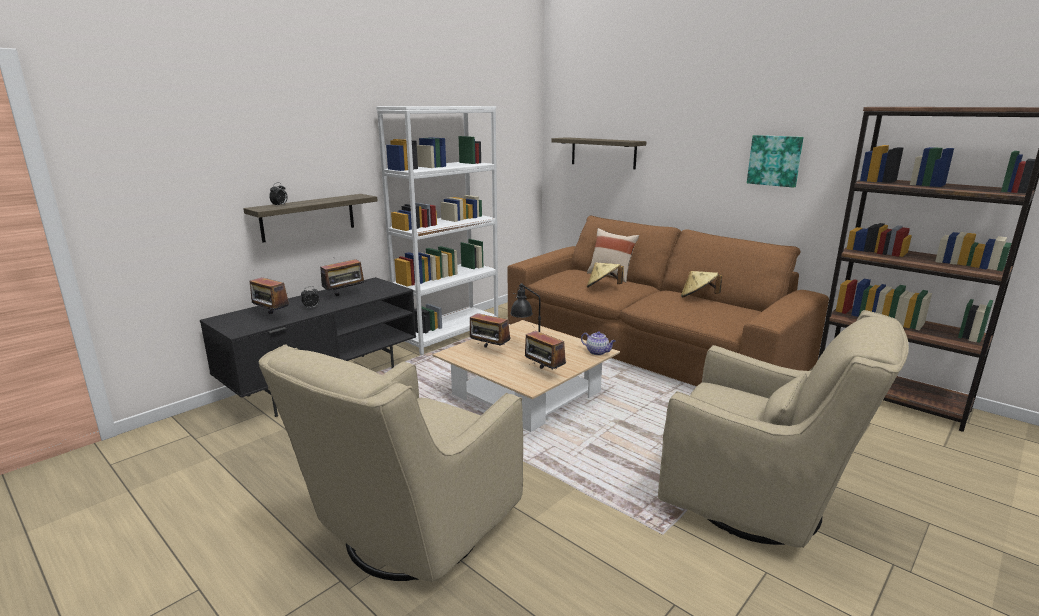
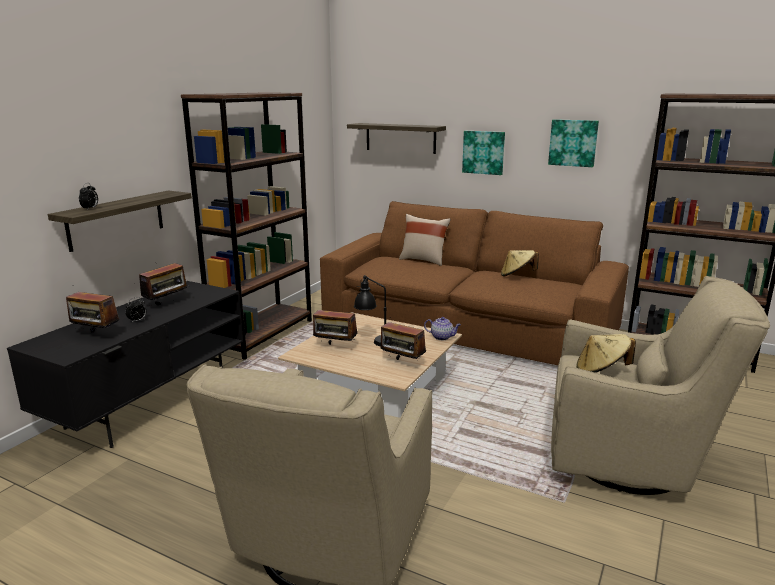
camera: 15 degrees left, 0 degrees up
white bookcase [376,106,498,355] -> brown bookcase [181,92,312,360]
beige hat [587,263,624,288] -> beige hat moved to [576,334,636,373]
none -> picture [462,131,505,175]

